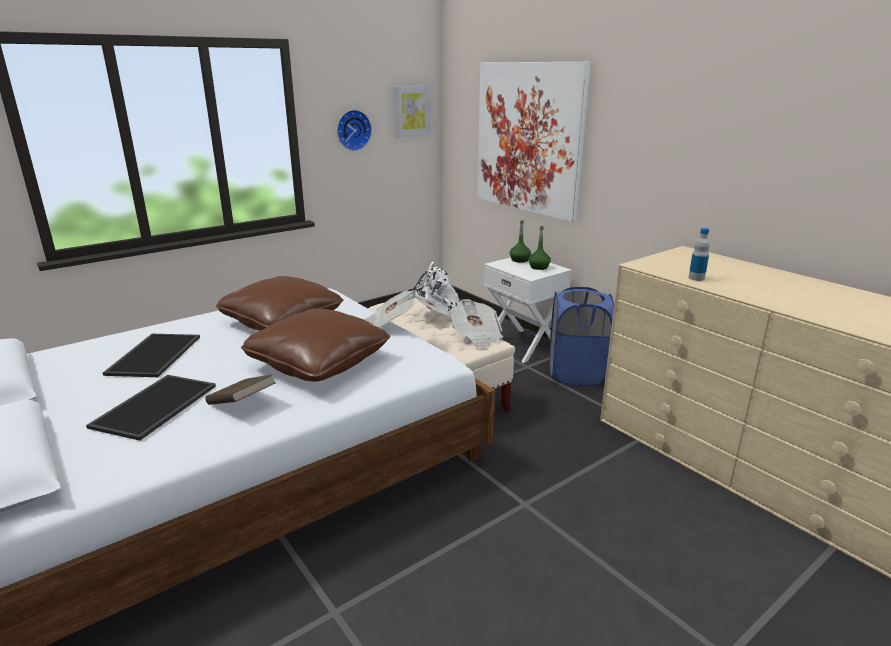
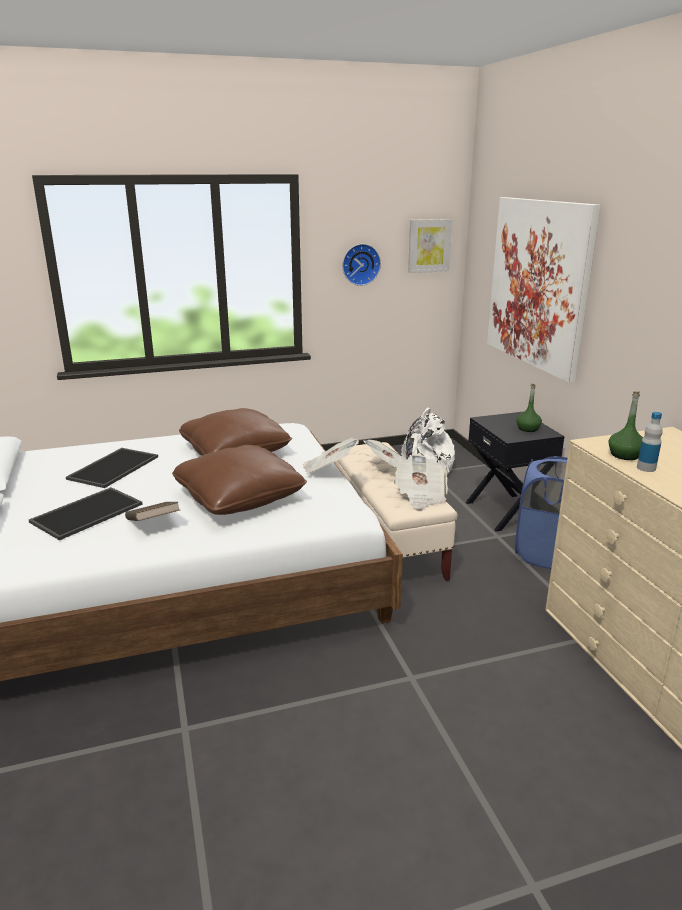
camera: 20 degrees right, 0 degrees up
white nightstand [484,257,572,363] -> black nightstand [465,412,565,531]
green bottle [510,220,531,263] -> green bottle moved to [608,391,643,460]

